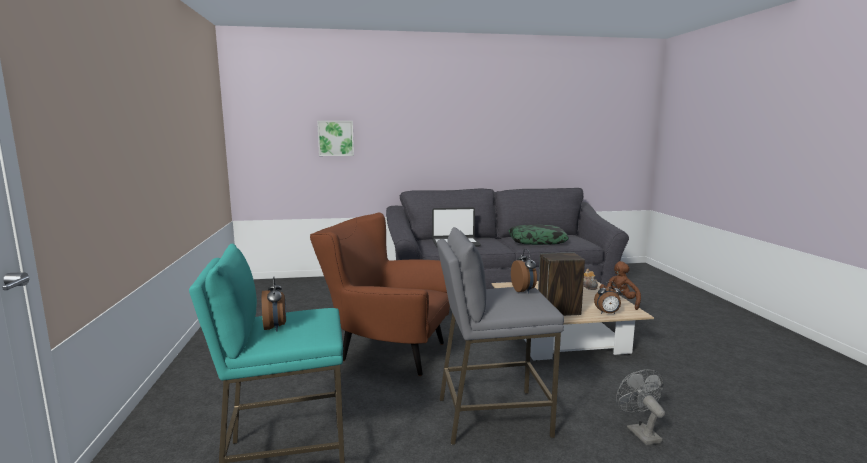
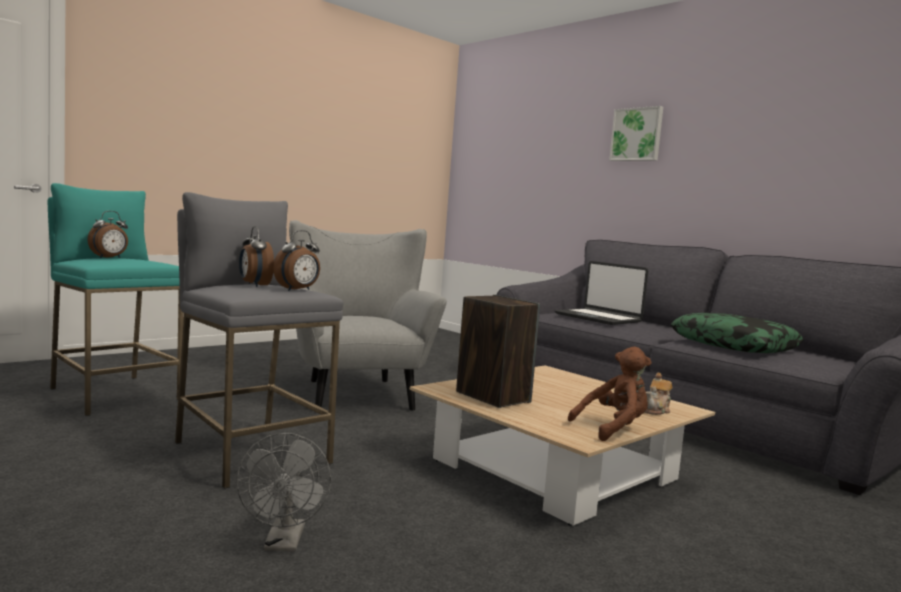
camera: 55 degrees right, 5 degrees down
brown armchair [310,213,450,376] -> grey armchair [289,220,447,413]
picture [317,121,354,156] -> picture moved to [609,106,663,161]
alarm clock [594,282,622,314] -> alarm clock moved to [239,226,274,287]
grey fan [616,369,665,445] -> grey fan turned 135 degrees clockwise [236,433,331,552]

